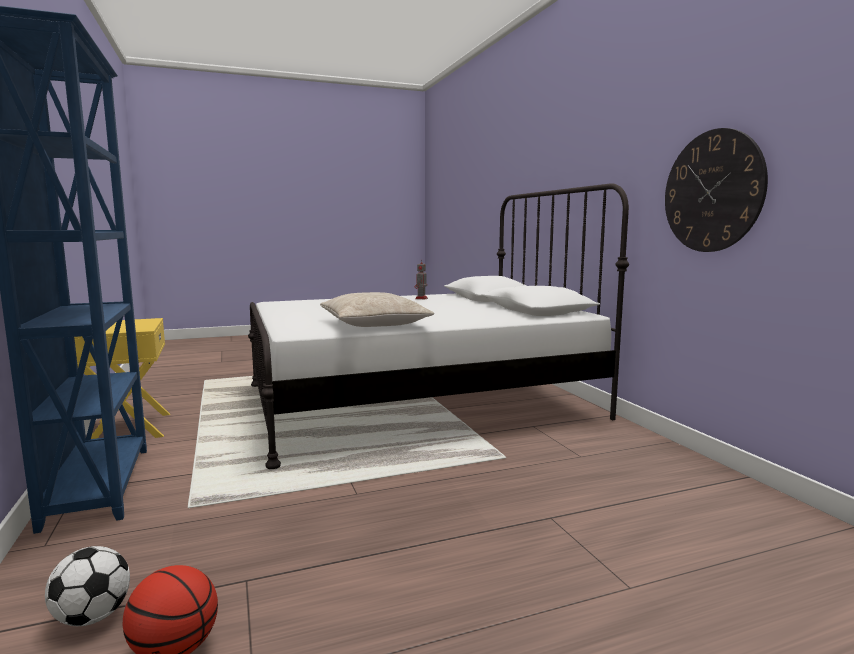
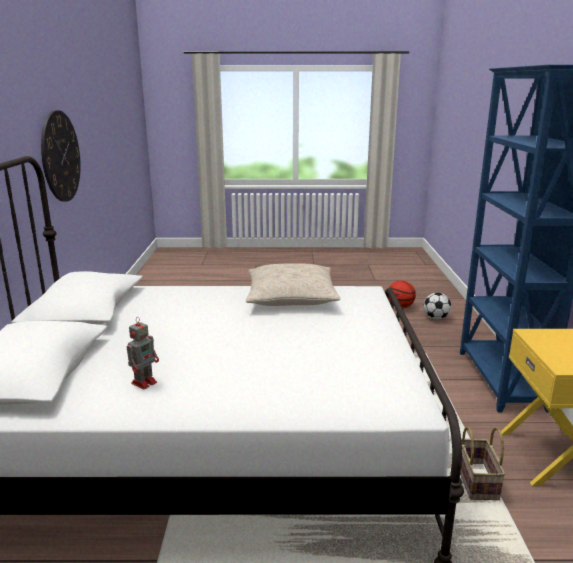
camera: 160 degrees left, 10 degrees up
none -> basket [460,427,505,500]

